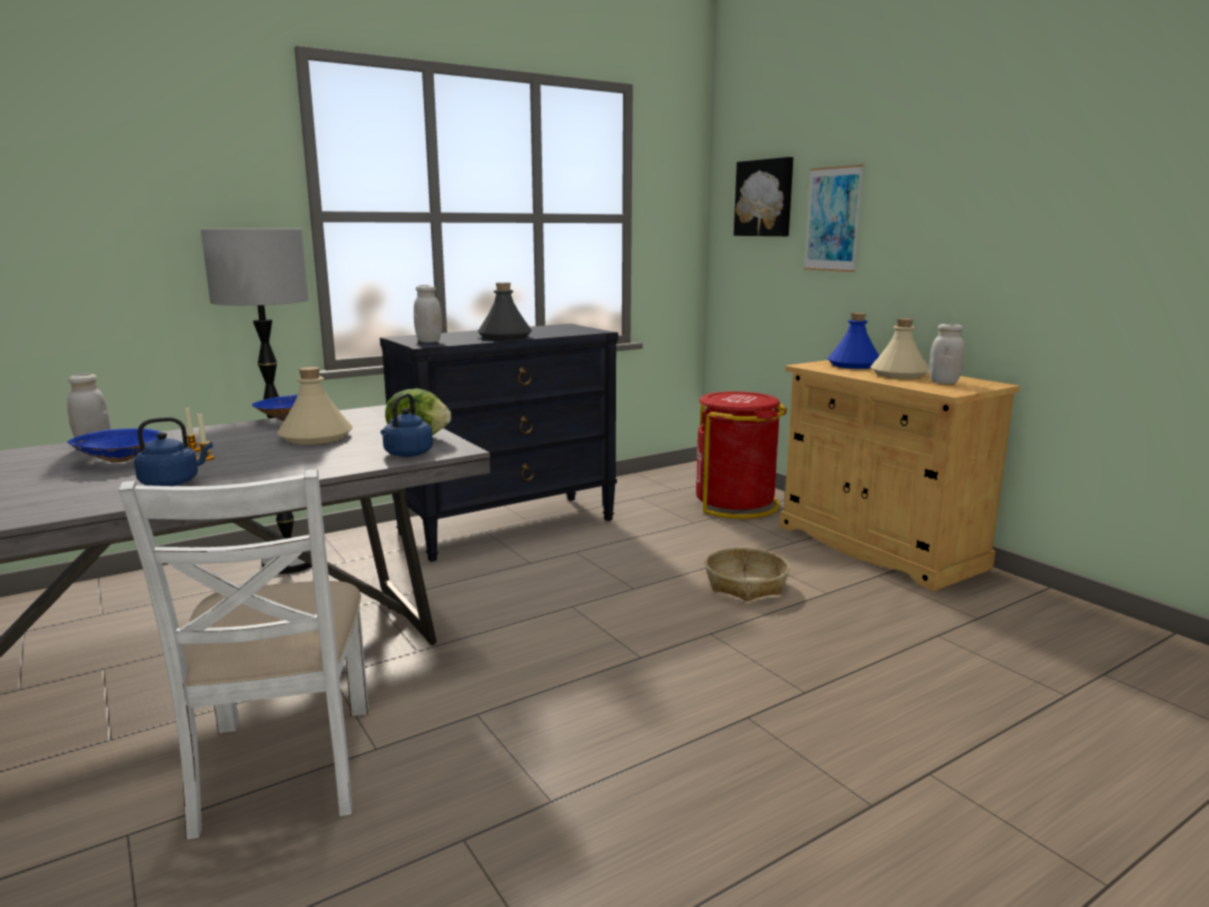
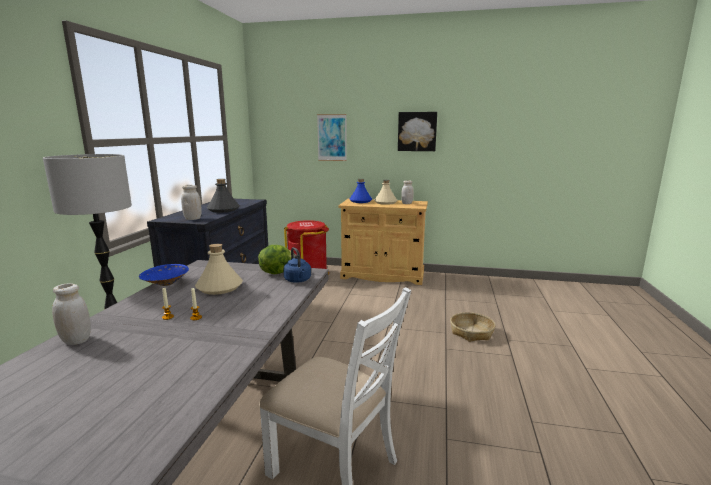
camera: 45 degrees left, 0 degrees up
blue bowl [67,428,161,462] -> none
blue kettle [134,417,213,486] -> none
basket [705,548,790,601] -> basket moved to [450,312,495,342]
picture [734,157,793,236] -> picture moved to [398,112,437,151]

